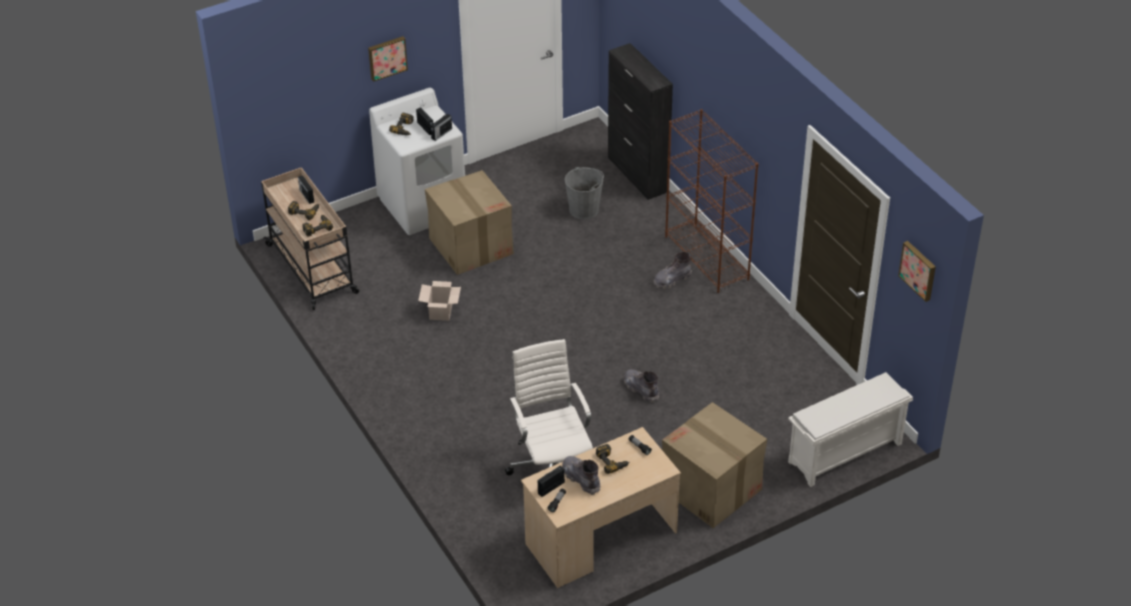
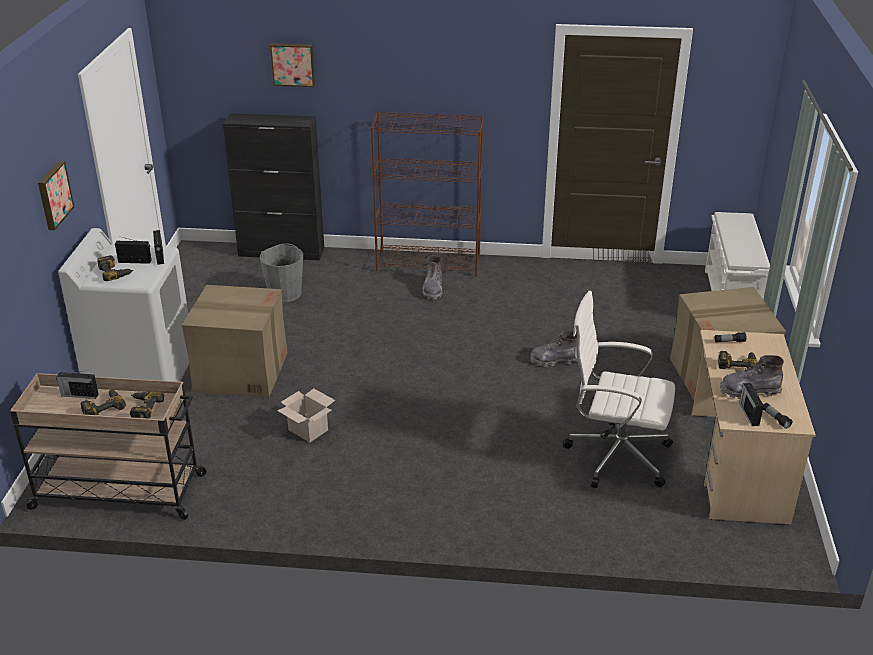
camera: 55 degrees left, 10 degrees down
picture [898,241,936,302] -> picture moved to [270,43,315,87]

